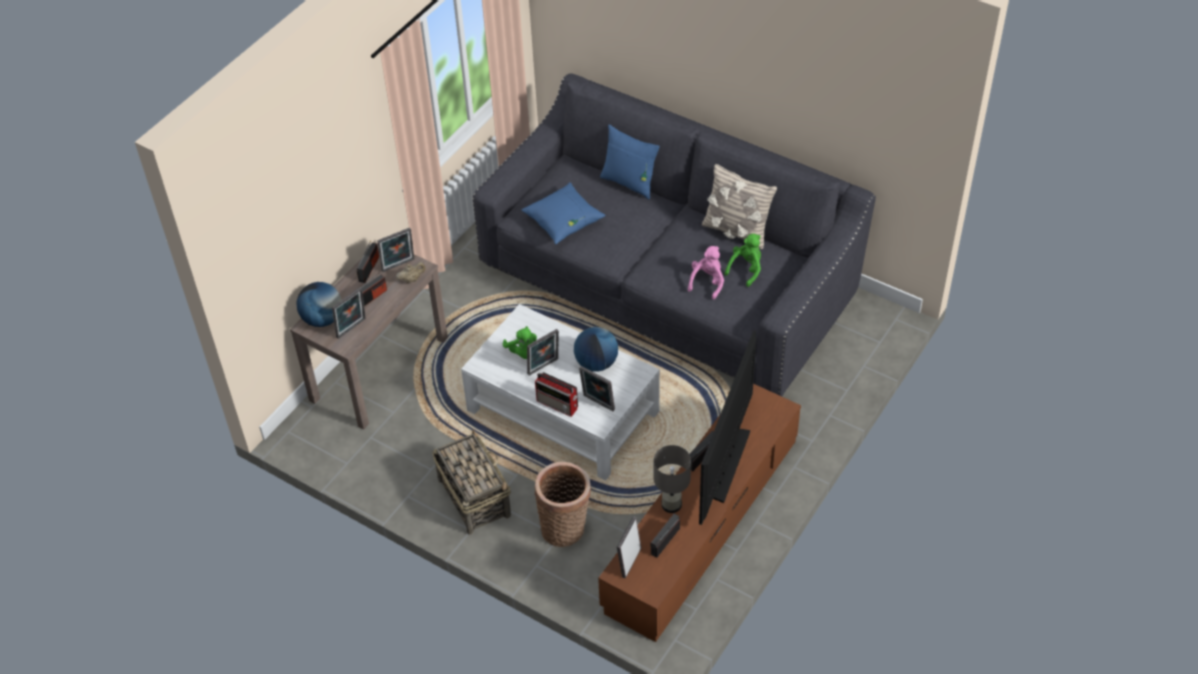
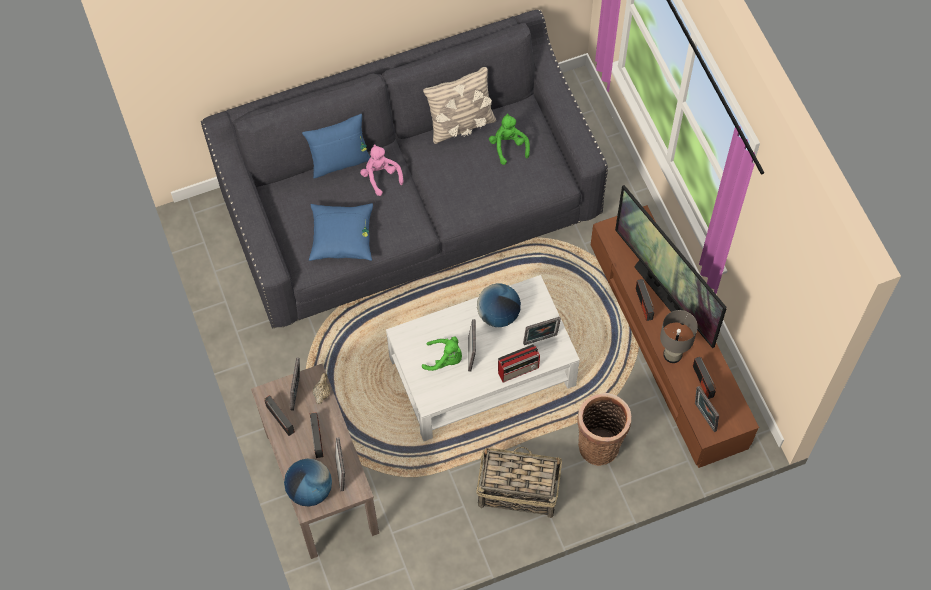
camera: 55 degrees left, 15 degrees up
pink plush toy [688,246,724,300] -> pink plush toy moved to [360,144,403,196]

